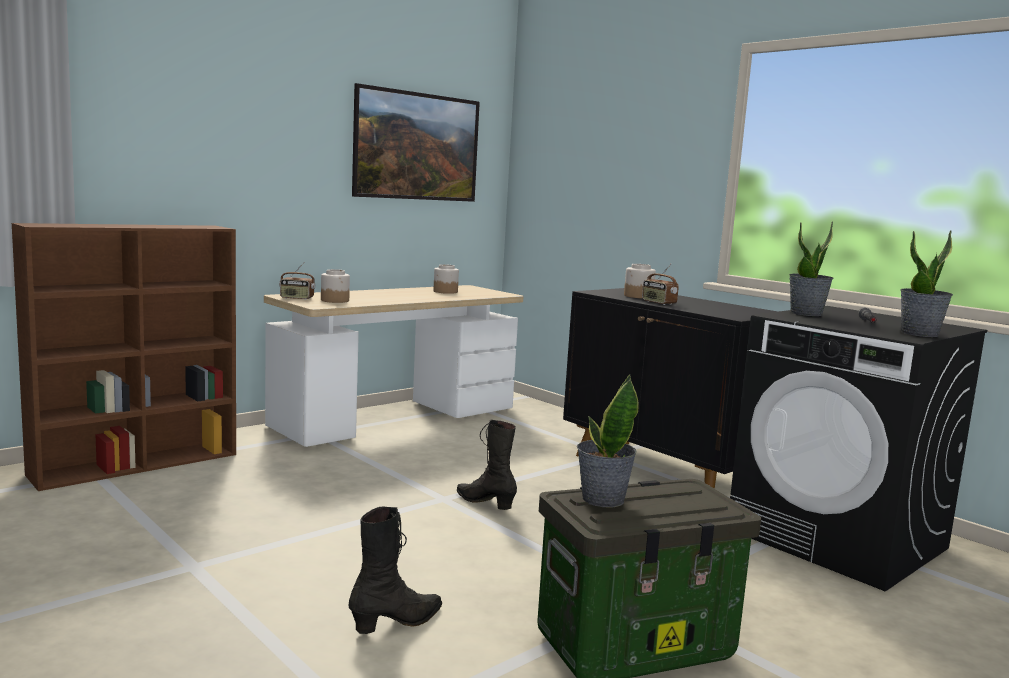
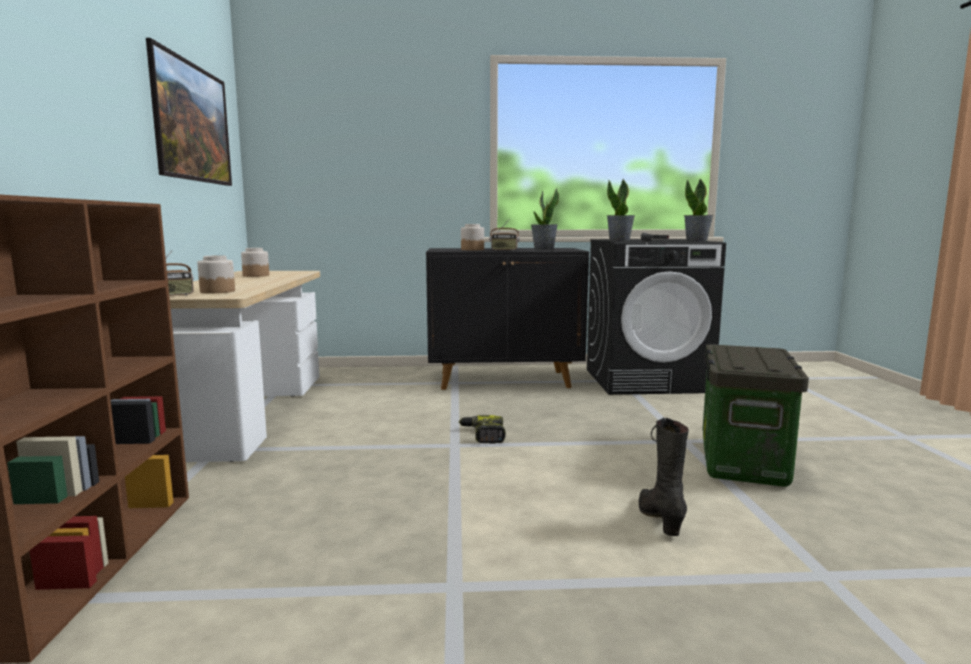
camera: 50 degrees left, 0 degrees up
black boot [457,420,517,510] -> power drill [459,415,506,444]
potted plant [577,375,639,507] -> potted plant moved to [531,188,559,250]

